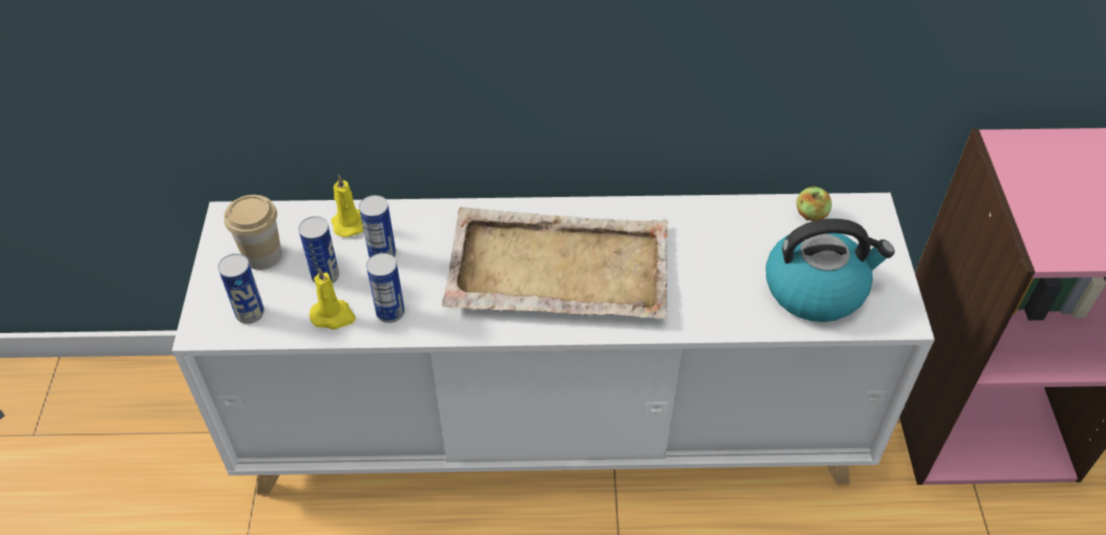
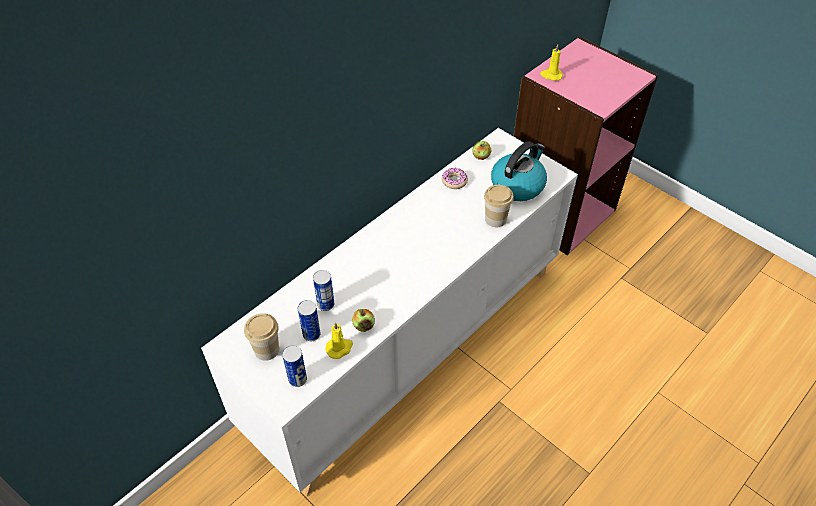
camera: 45 degrees left, 0 degrees up
yellow candle [331,175,364,238] -> yellow candle moved to [540,44,563,81]
can [366,253,405,323] -> apple [352,309,375,332]
beige tray [442,207,669,319] -> none
none -> donut [442,168,468,189]
none -> cup [484,185,514,227]

